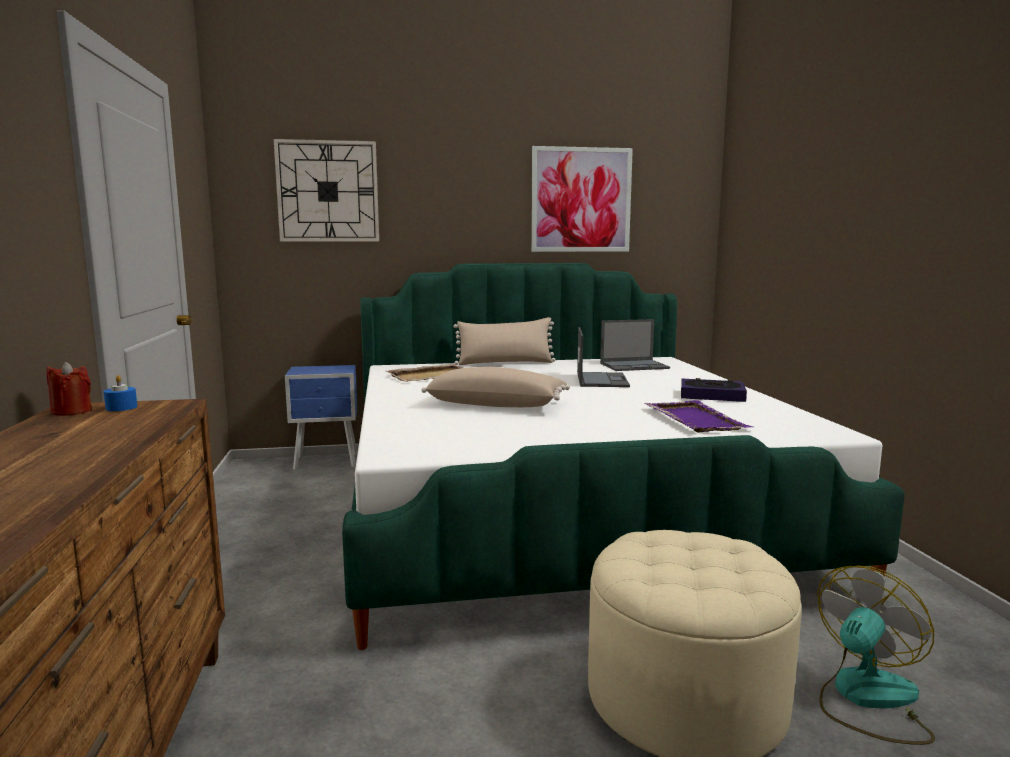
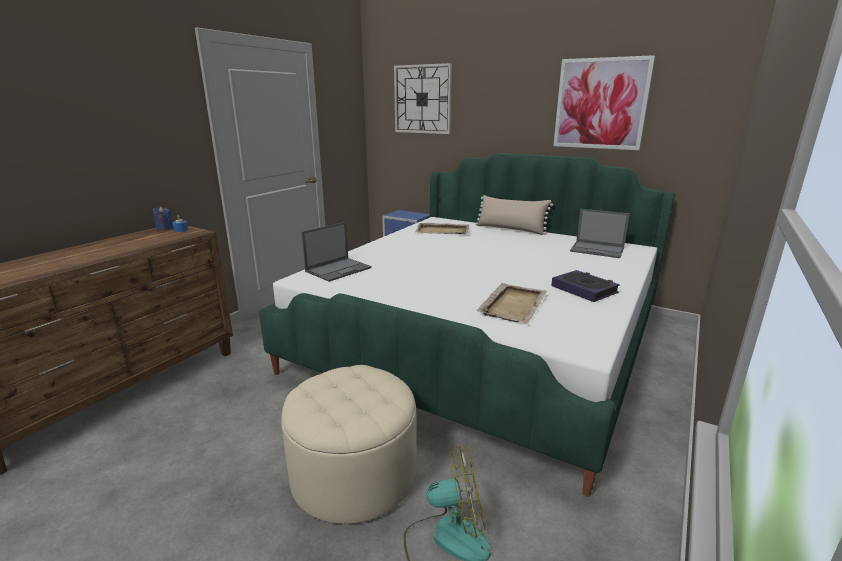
camera: 40 degrees right, 10 degrees up
red candle [46,361,92,416] -> blue candle [153,206,173,231]
beige pillow [421,367,570,407] -> none
laptop [577,327,630,387] -> laptop moved to [301,222,372,282]
purple tray [644,400,753,433] -> beige tray [477,283,547,324]

